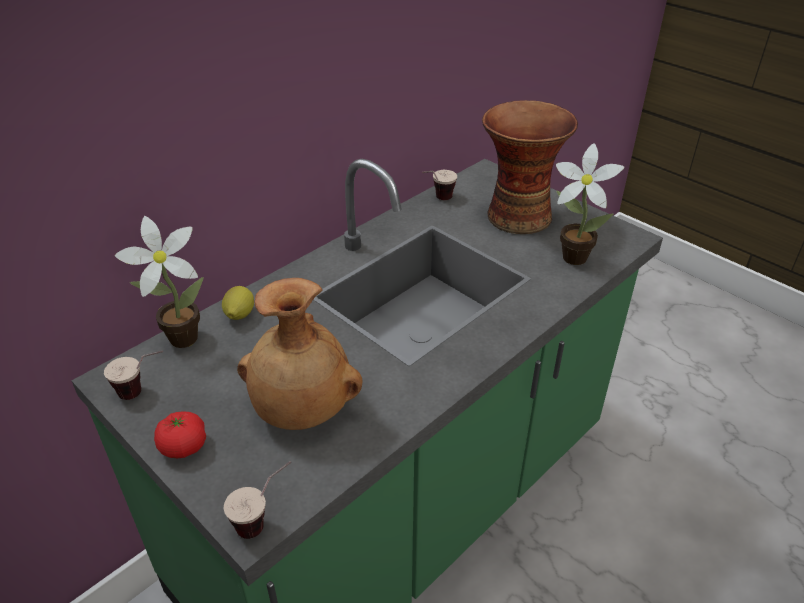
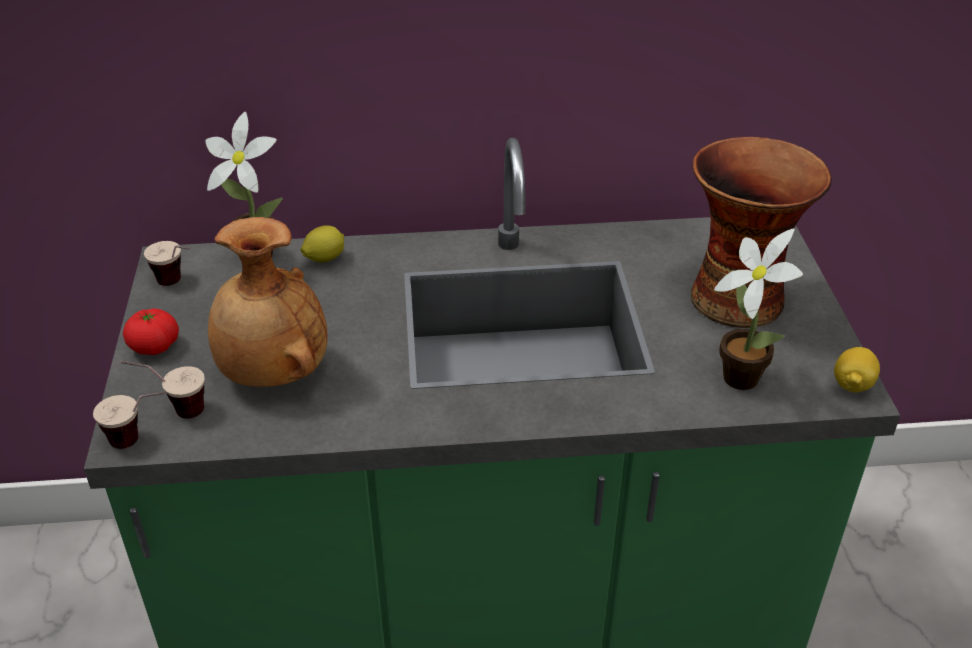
camera: 40 degrees right, 0 degrees up
cup [422,170,457,200] -> cup moved to [121,361,205,419]
none -> lemon [834,347,880,392]

